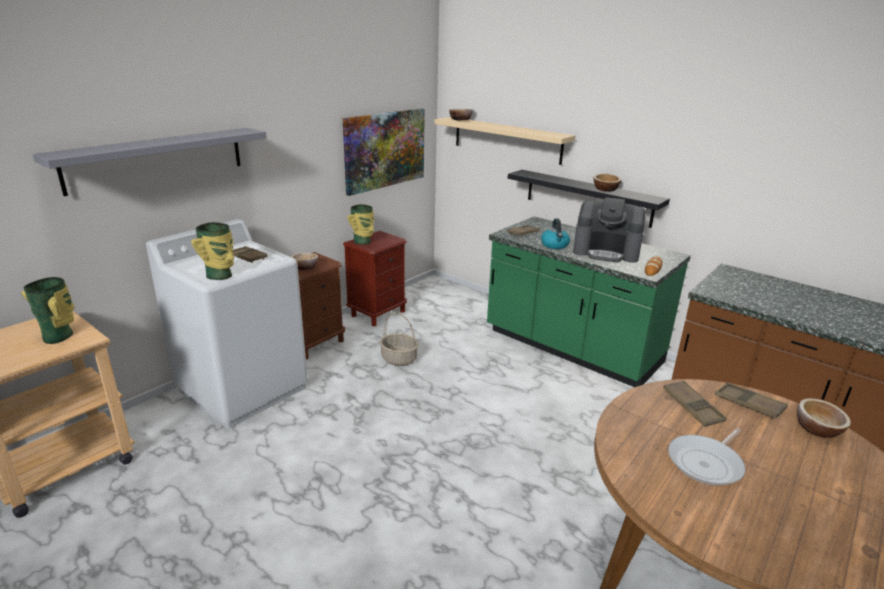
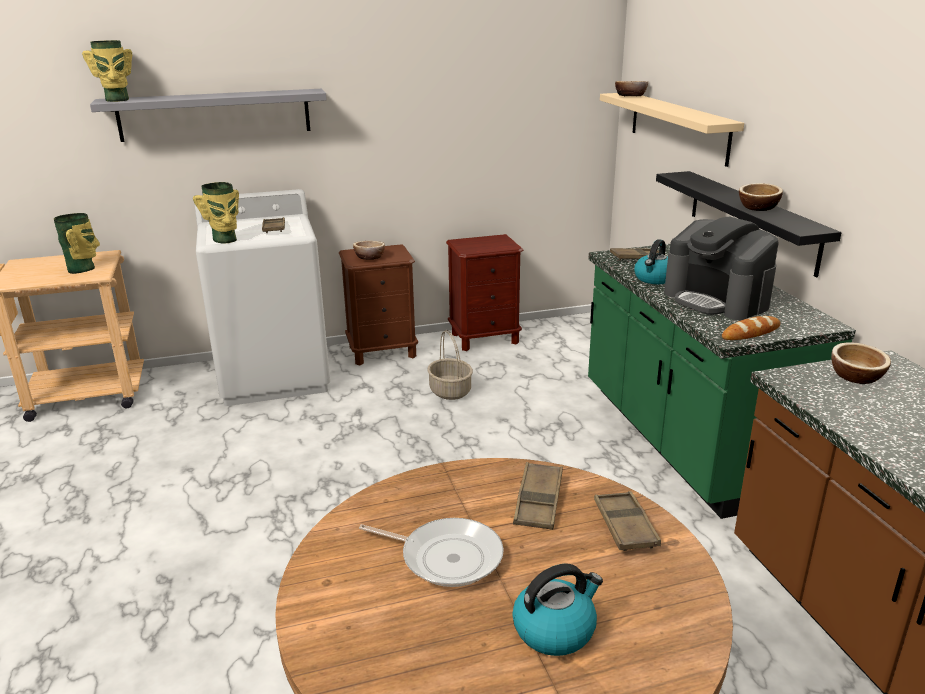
camera: 35 degrees right, 0 degrees up
picture [343,108,425,196] -> none
vase [348,204,374,245] -> vase moved to [82,40,132,102]
frying pan [668,428,746,486] -> frying pan turned 150 degrees counterclockwise [359,518,504,587]
bowl [797,398,851,438] -> bowl moved to [831,342,891,384]
none -> kettle [512,563,603,656]

